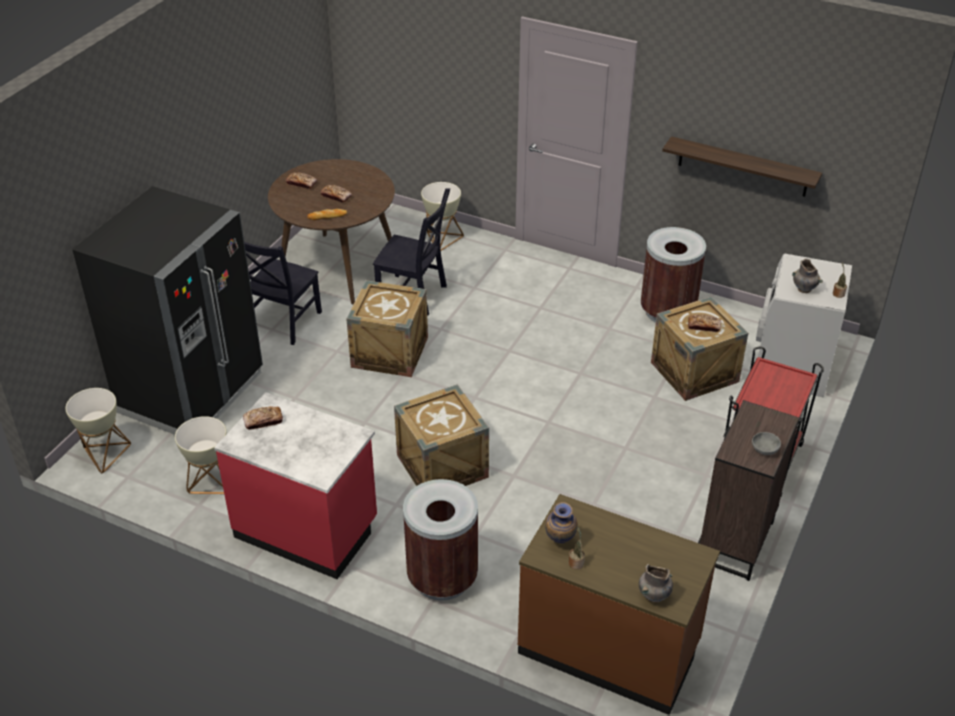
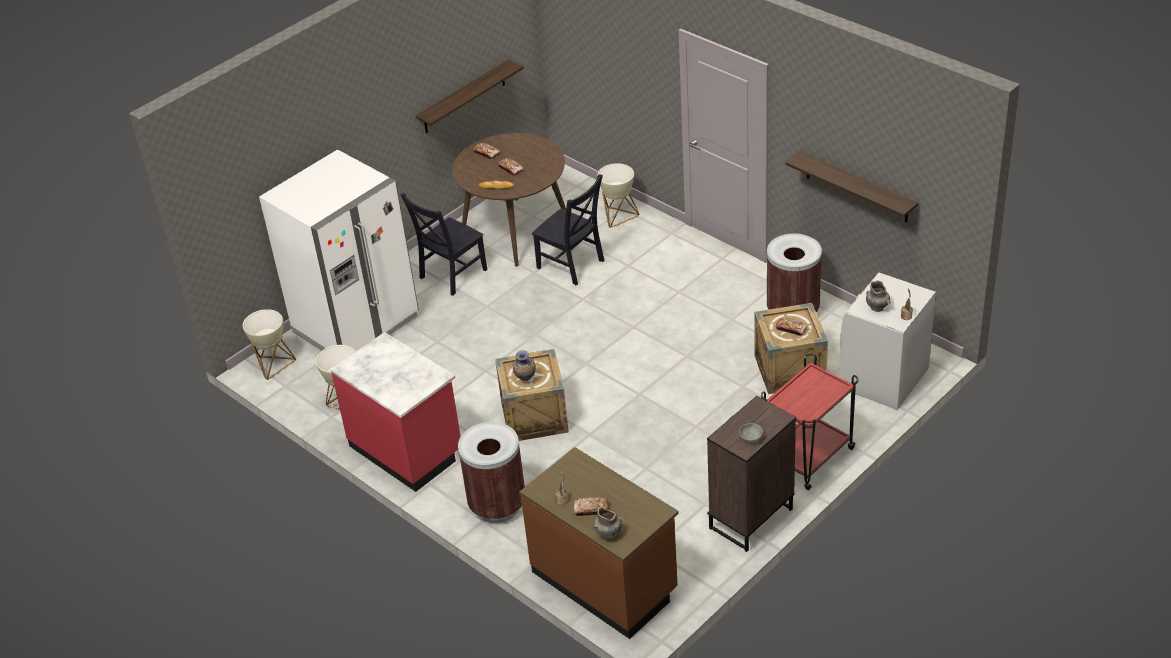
camera: 20 degrees right, 0 degrees up
black fridge [72,186,263,435] -> white fridge [259,149,419,351]
bread [243,406,283,430] -> bread moved to [574,497,608,516]
crate [346,280,428,377] -> none
vase [545,502,578,543] -> vase moved to [513,350,536,381]
none -> shelf [415,59,524,134]

